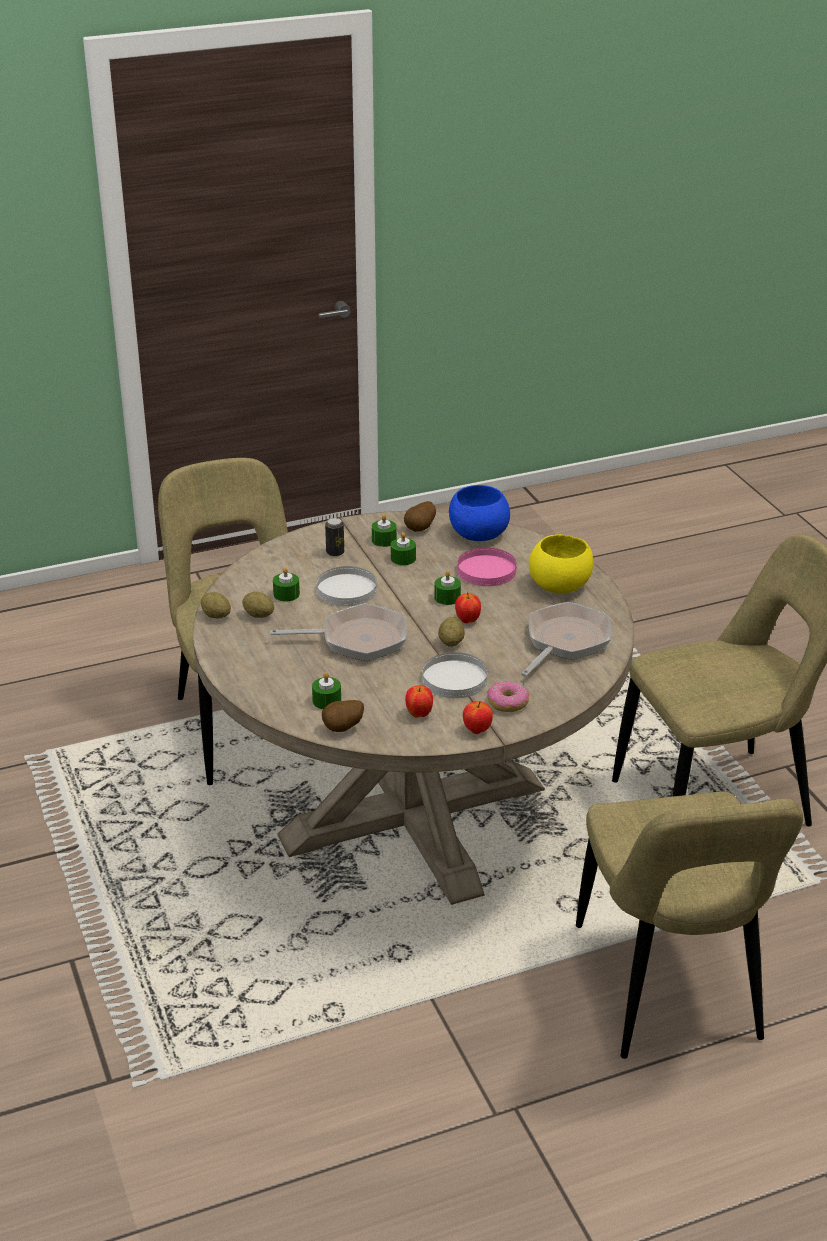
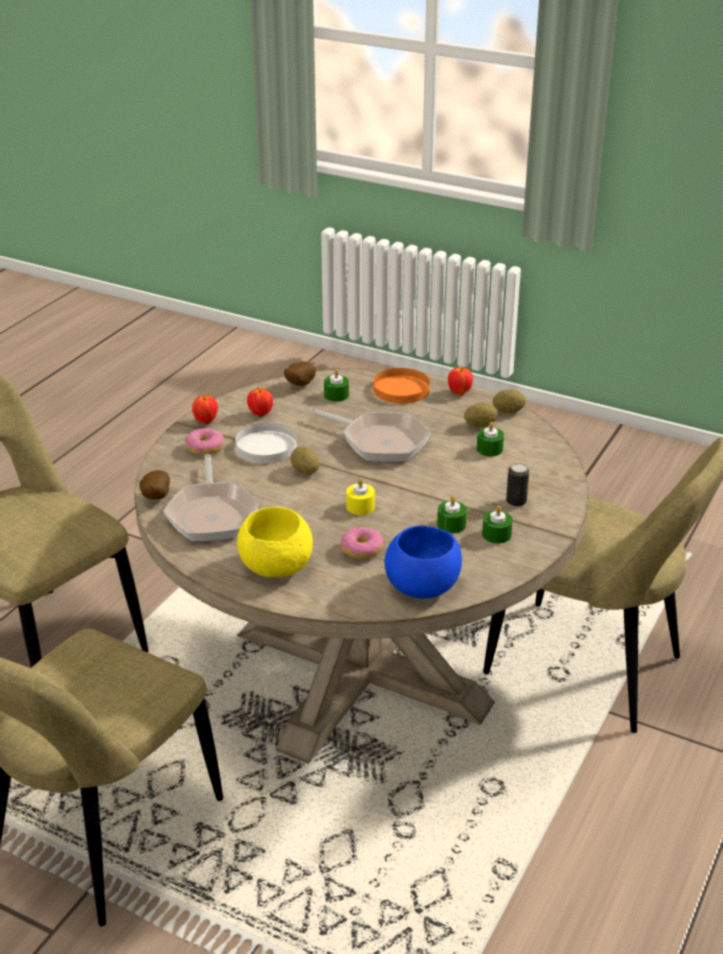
camera: 140 degrees right, 0 degrees up
frying pan [270,603,407,661] -> frying pan turned 105 degrees counterclockwise [309,408,431,462]
white plate [316,566,377,606] -> none
potato [404,501,436,532] -> potato moved to [139,470,170,500]
green candle [434,571,461,605] -> yellow candle [346,478,375,515]
apple [455,592,481,623] -> apple moved to [448,367,473,395]
pink plate [457,547,517,586] -> donut [341,527,383,559]
none -> orange plate [373,368,430,404]

